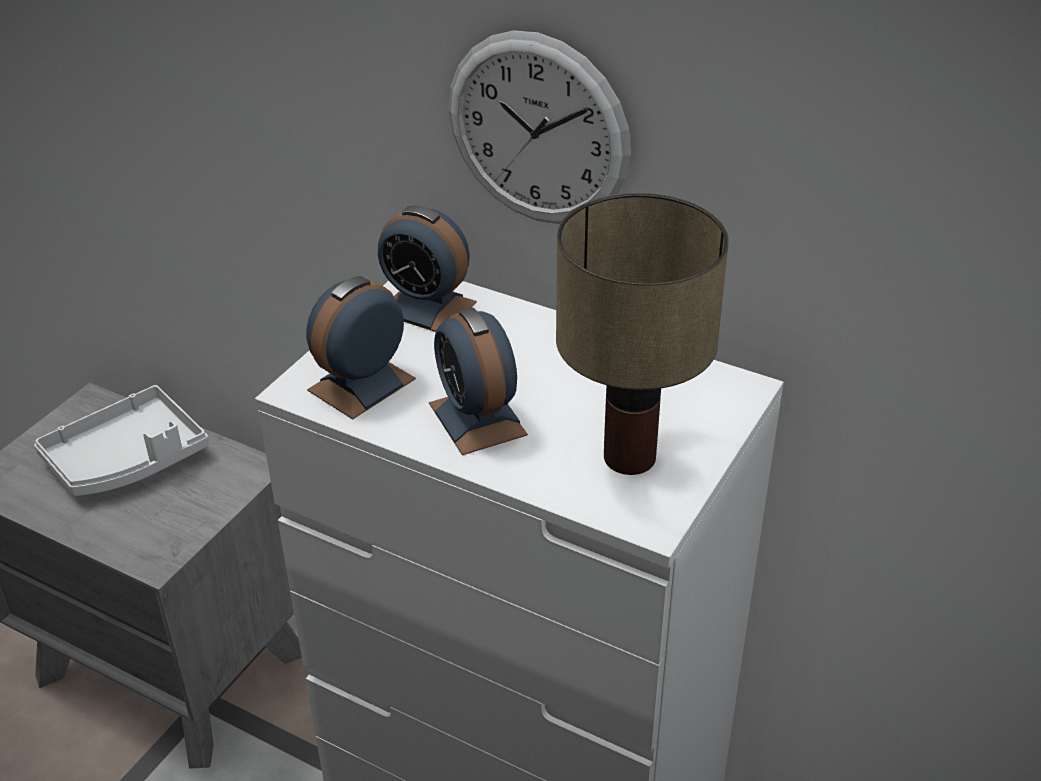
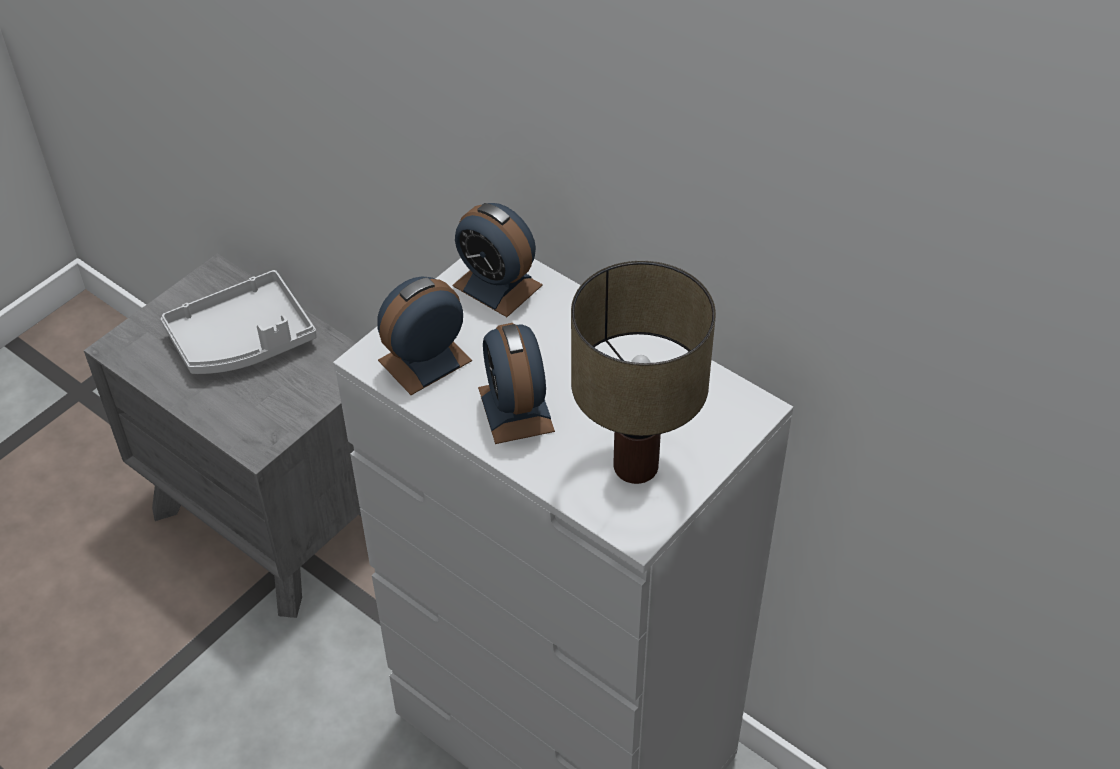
camera: 10 degrees right, 10 degrees up
wall clock [449,30,631,224] -> none

